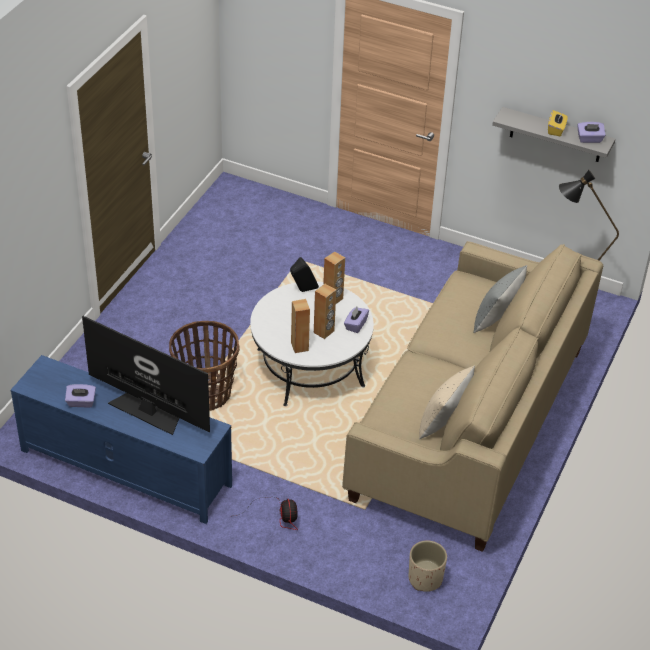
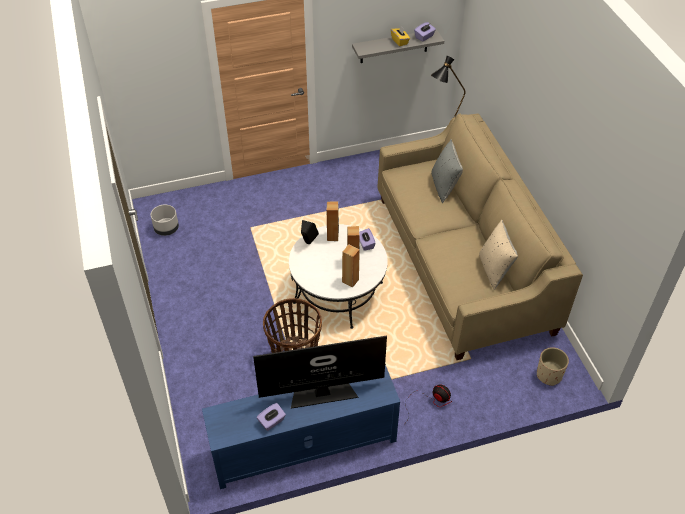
camera: 40 degrees left, 5 degrees up
none -> grey planter [151,205,179,236]

